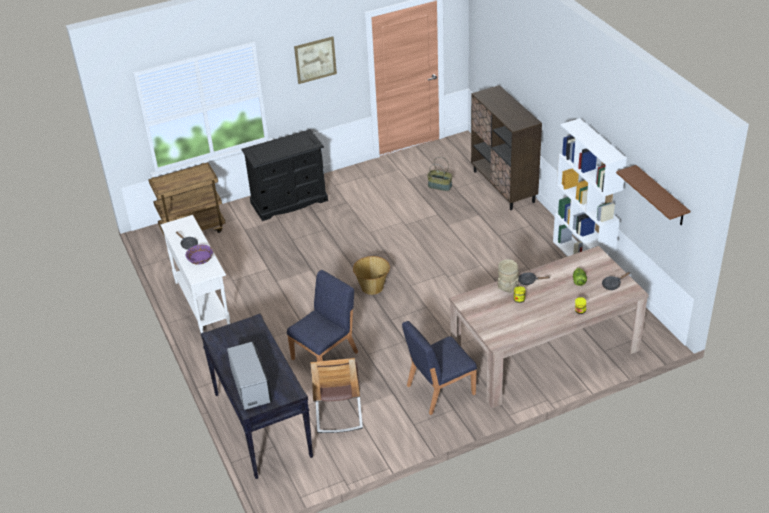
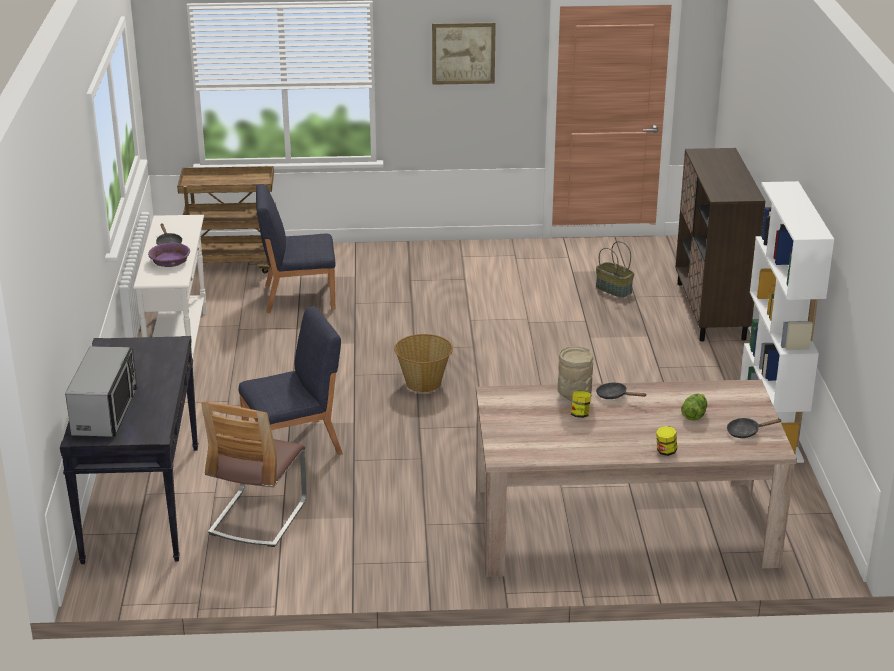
camera: 20 degrees right, 10 degrees down
black dresser [241,129,328,221] -> none
blue chair [402,321,477,415] -> blue chair moved to [256,184,335,313]
brown shelf [616,165,690,225] -> none

